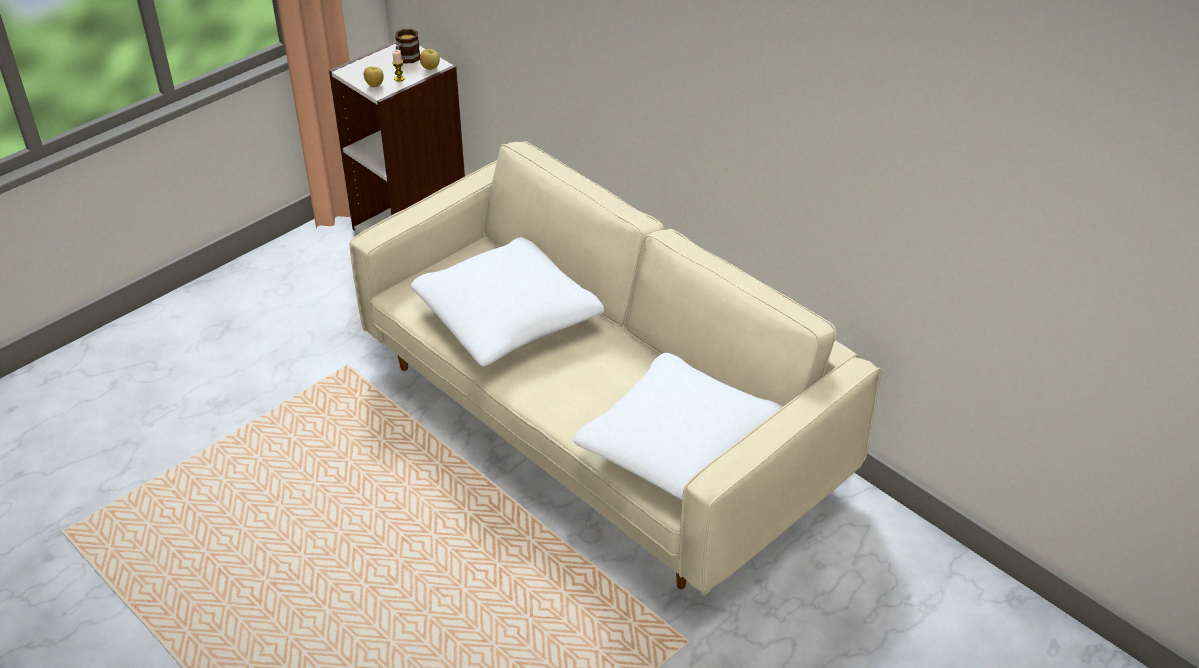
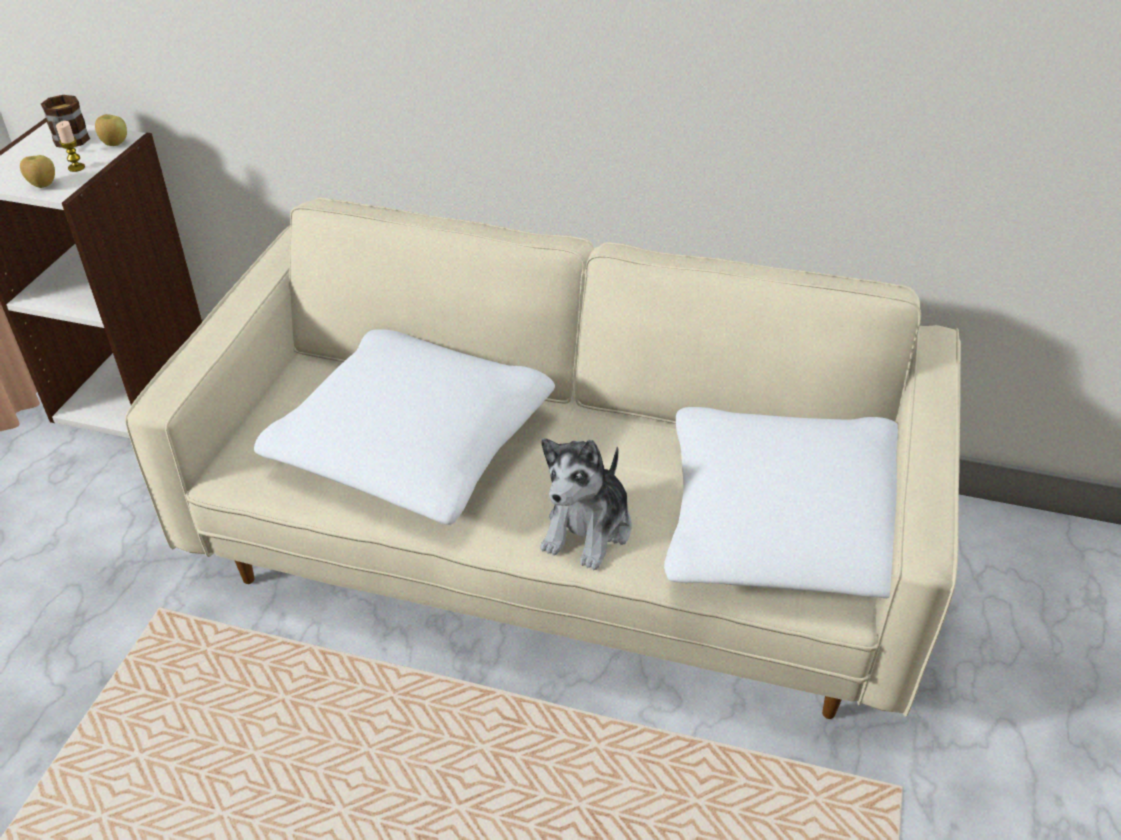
camera: 30 degrees left, 0 degrees up
none -> plush toy [541,438,631,570]

